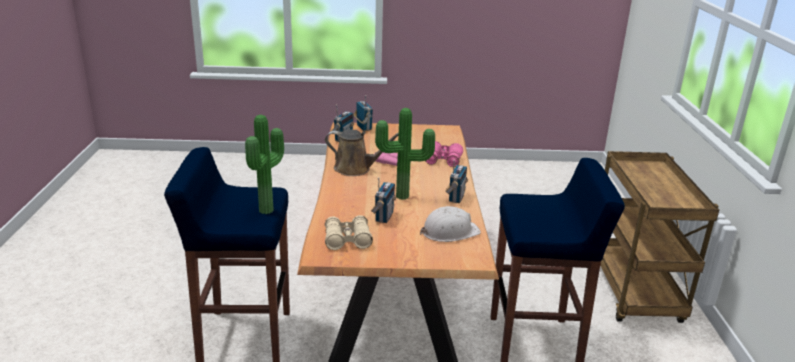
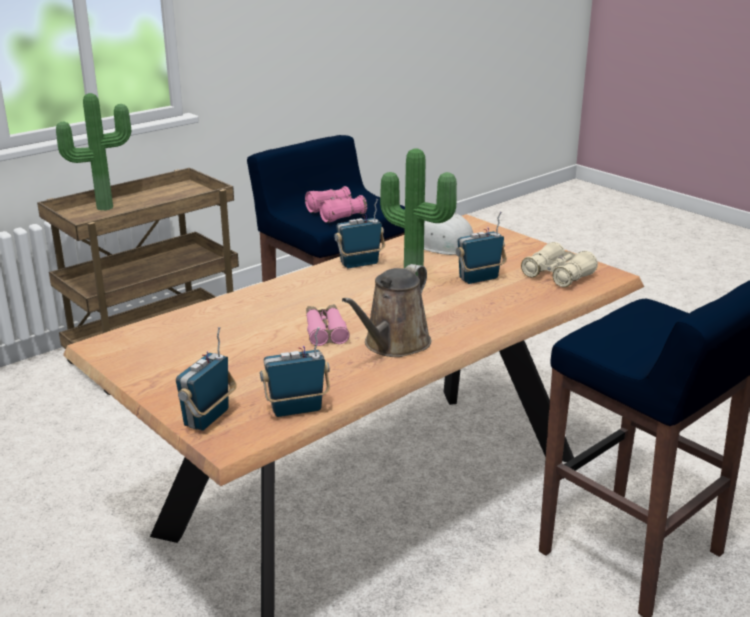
camera: 130 degrees left, 0 degrees up
potted plant [245,115,284,214] -> potted plant moved to [56,93,131,211]
brown watering can [325,130,399,176] -> brown watering can turned 120 degrees counterclockwise [342,264,431,357]
pink binoculars [425,141,463,167] -> pink binoculars moved to [305,186,367,223]

